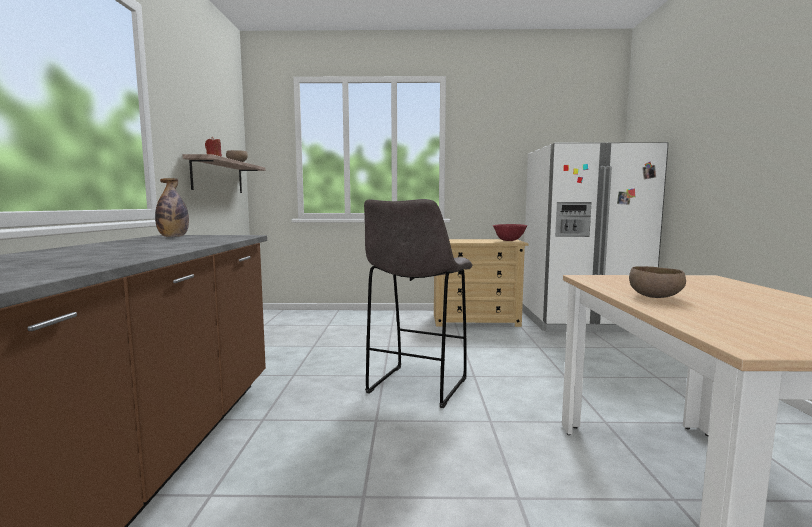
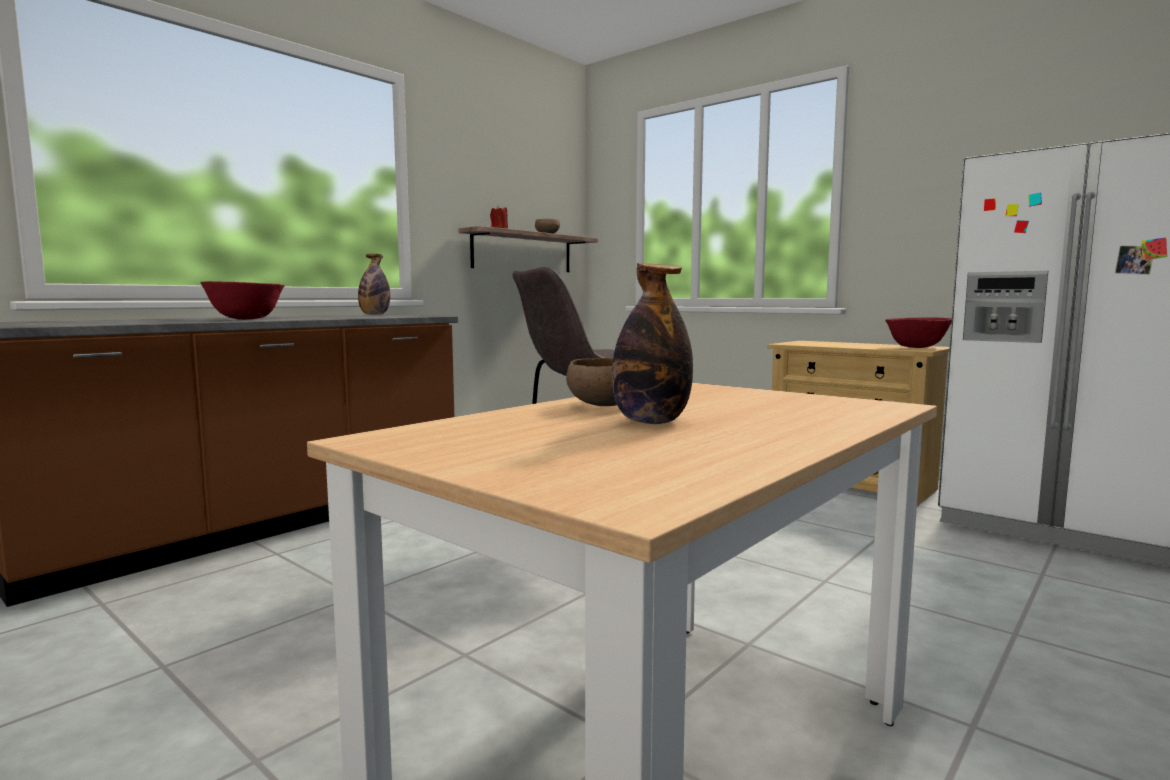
camera: 40 degrees right, 0 degrees up
none -> red bowl [200,281,285,320]
none -> bottle [612,263,693,424]

